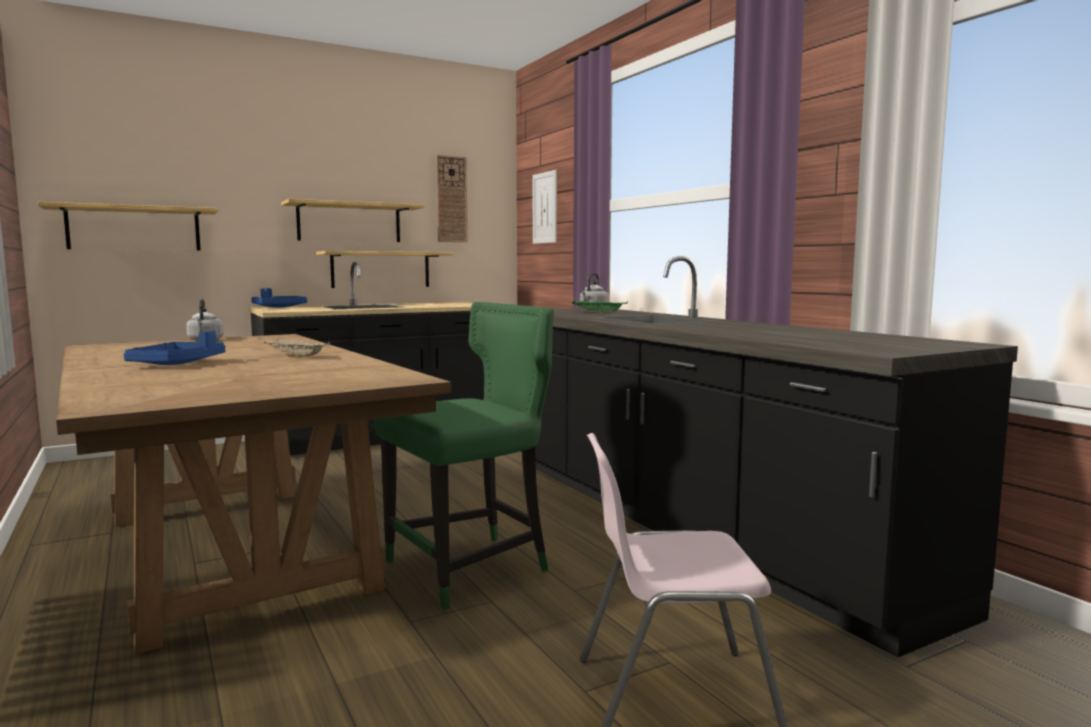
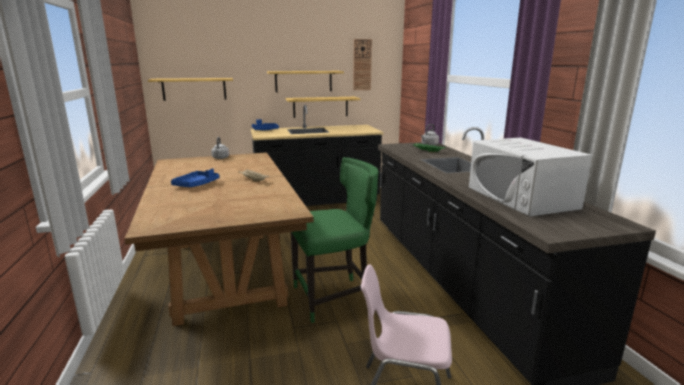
camera: 15 degrees right, 10 degrees up
picture [533,170,557,244] -> none
none -> white microwave [469,137,593,217]

